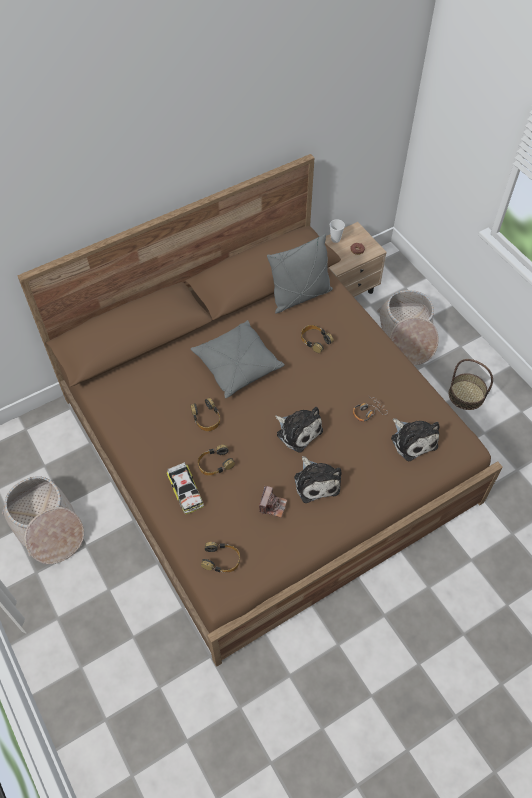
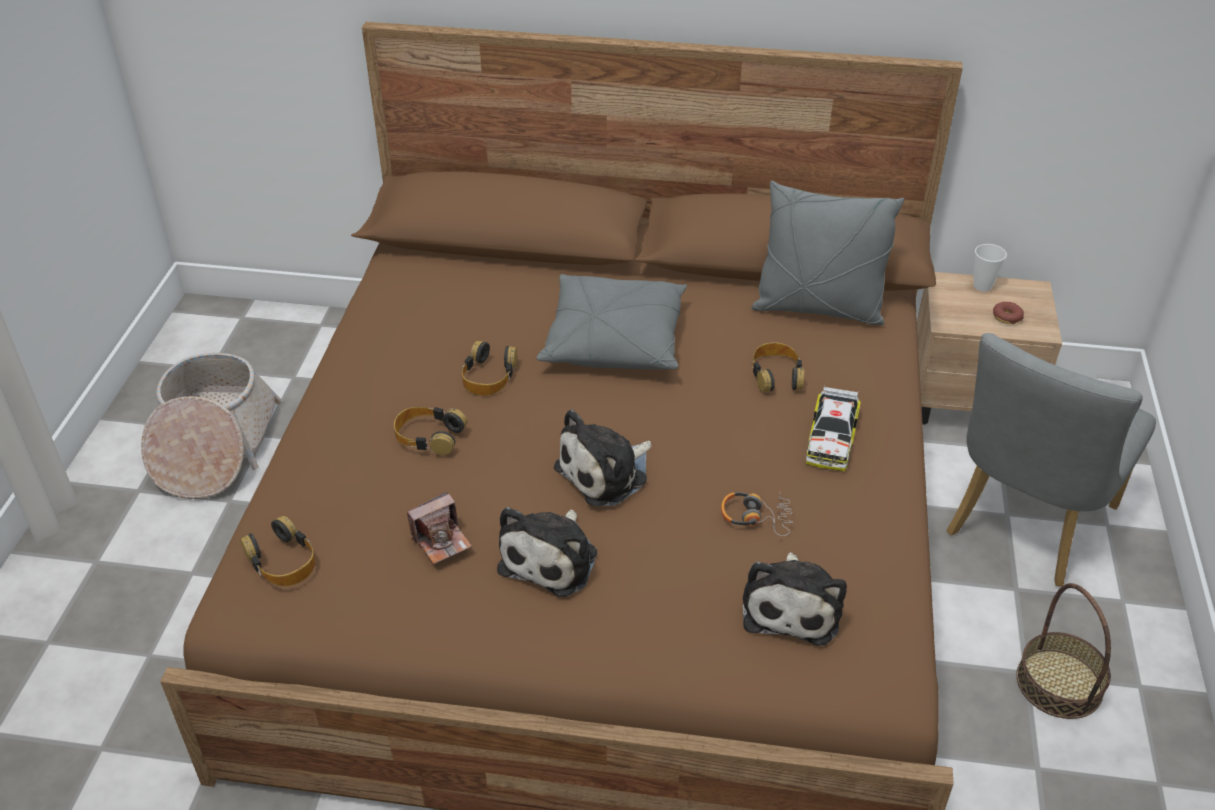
camera: 40 degrees right, 15 degrees down
toy car [167,462,204,514] -> toy car moved to [806,385,861,471]
plush toy [275,407,323,453] -> plush toy turned 60 degrees clockwise [554,410,652,506]
basket [377,290,439,365] -> grey chair [947,333,1156,587]

